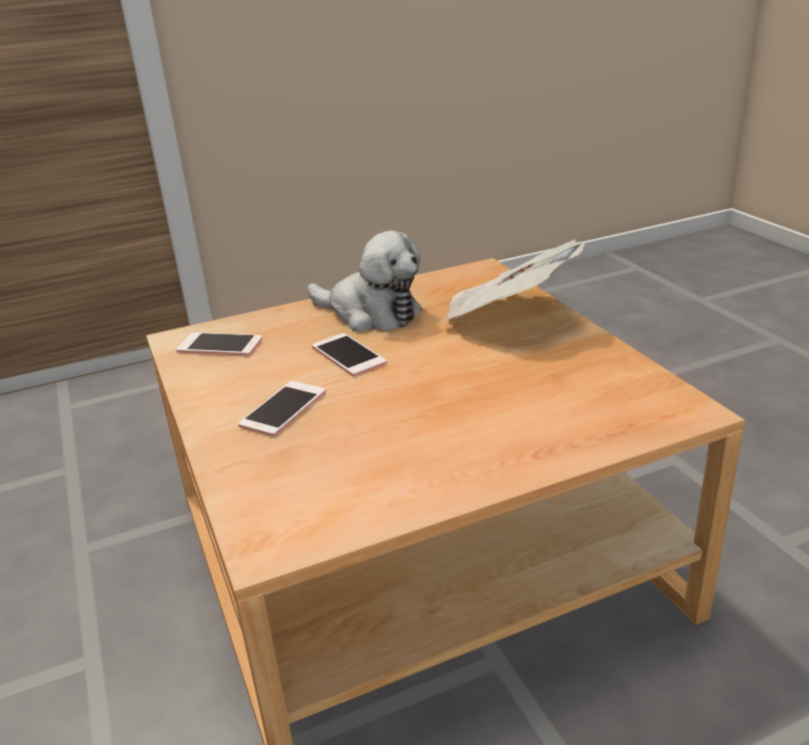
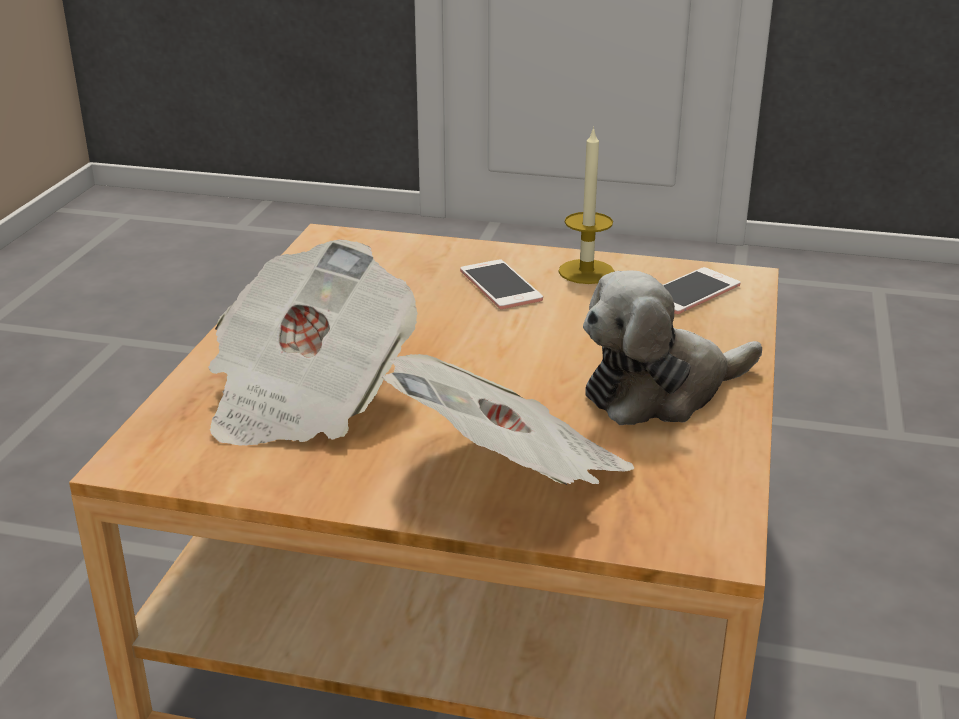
camera: 125 degrees right, 0 degrees up
phone [312,333,387,376] -> none
none -> newspaper [208,240,418,446]
none -> candle [559,126,614,284]

